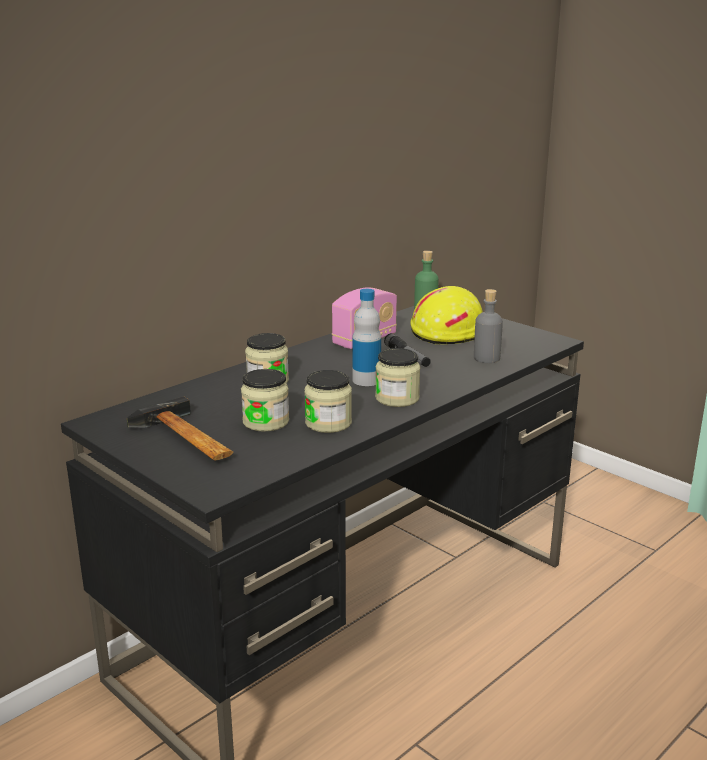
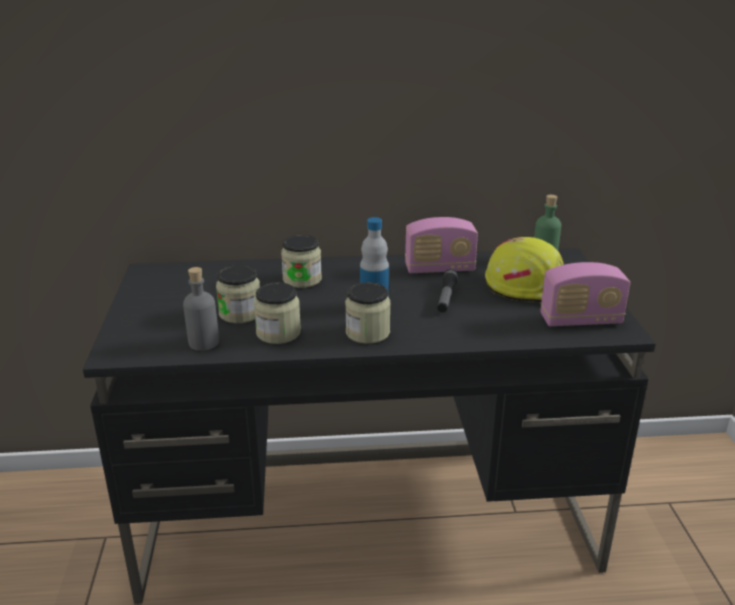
camera: 40 degrees right, 5 degrees up
hammer [127,396,233,460] -> none
grey bottle [474,289,503,363] -> grey bottle moved to [183,267,219,351]
none -> radio [540,262,630,326]

